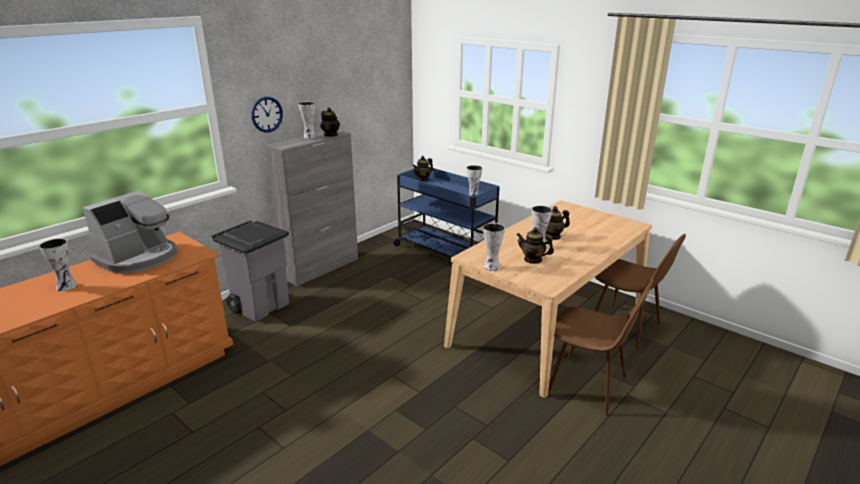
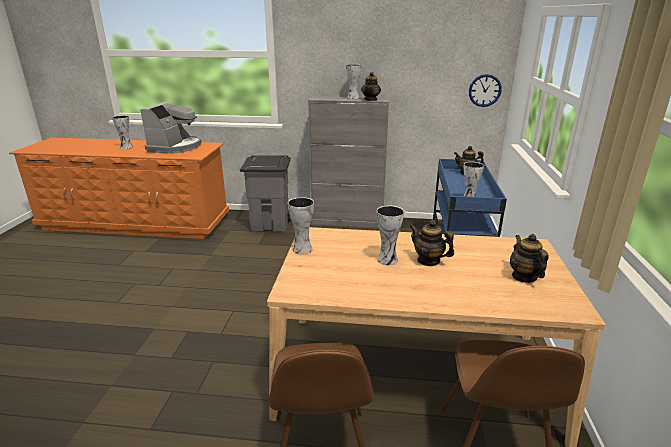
camera: 55 degrees right, 0 degrees up
coffee machine [82,190,177,273] -> coffee machine turned 75 degrees counterclockwise [140,102,201,154]
wall clock [252,97,283,133] -> wall clock moved to [469,74,502,107]
teapot [516,227,554,264] -> teapot moved to [510,234,549,283]

